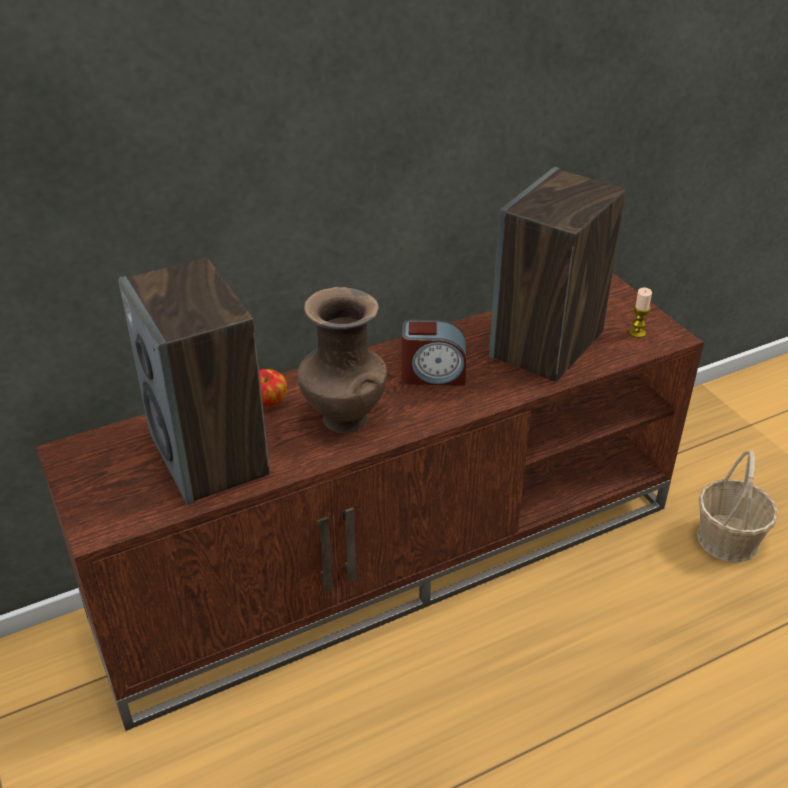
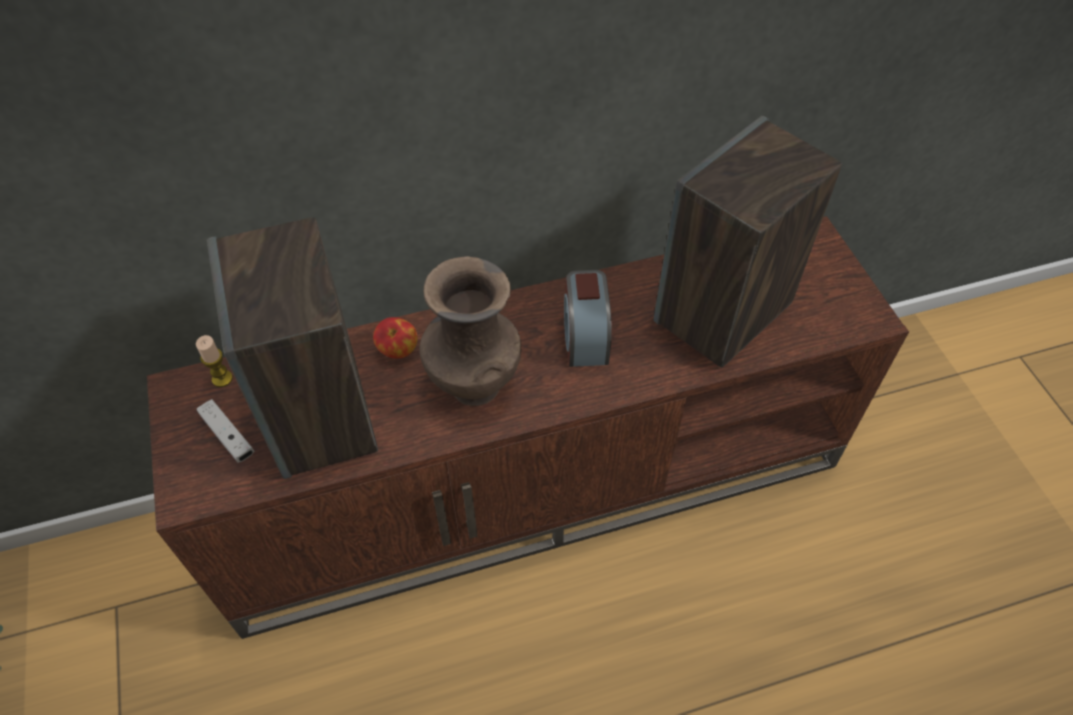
camera: 10 degrees right, 15 degrees up
alarm clock [401,319,466,386] -> alarm clock turned 75 degrees clockwise [564,270,612,367]
candle [629,288,652,338] -> candle moved to [196,335,233,387]
basket [697,450,778,562] -> none
none -> white game controller [196,399,255,463]

